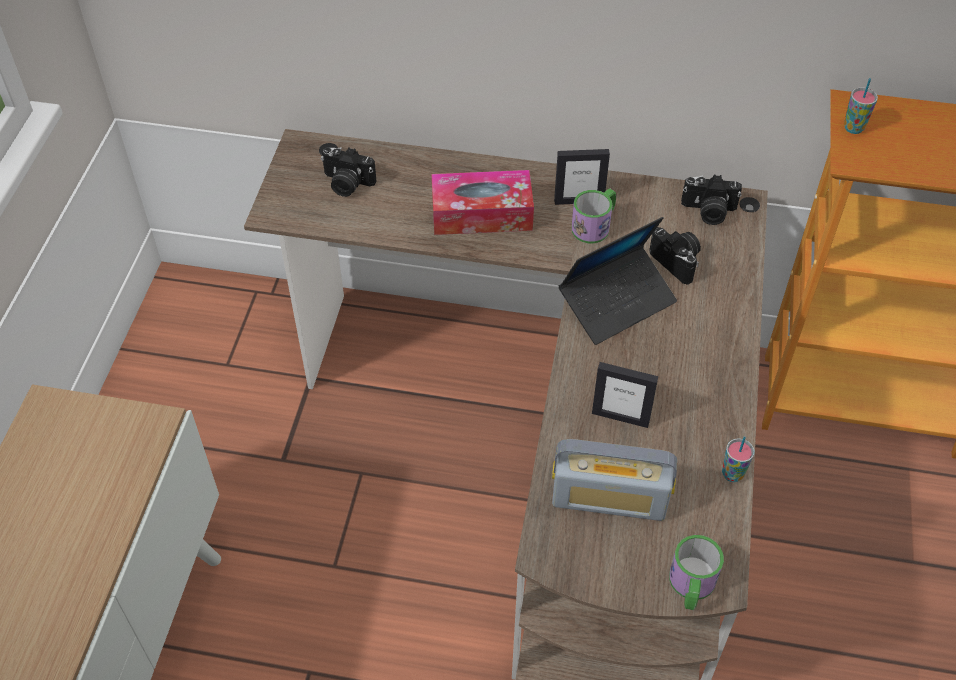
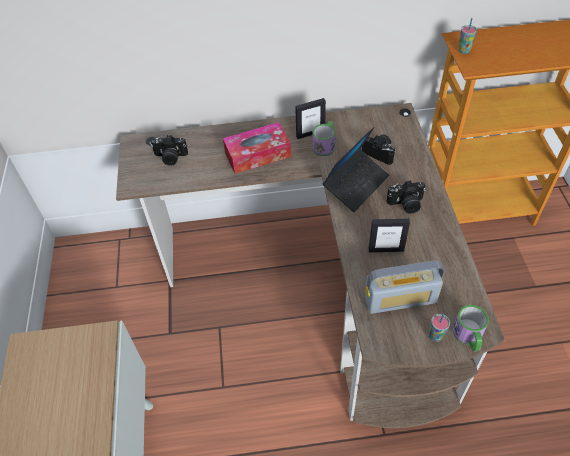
camera: 15 degrees left, 0 degrees up
camera [681,174,742,225] -> camera moved to [386,180,426,214]
cup [722,437,755,482] -> cup moved to [429,314,450,342]

